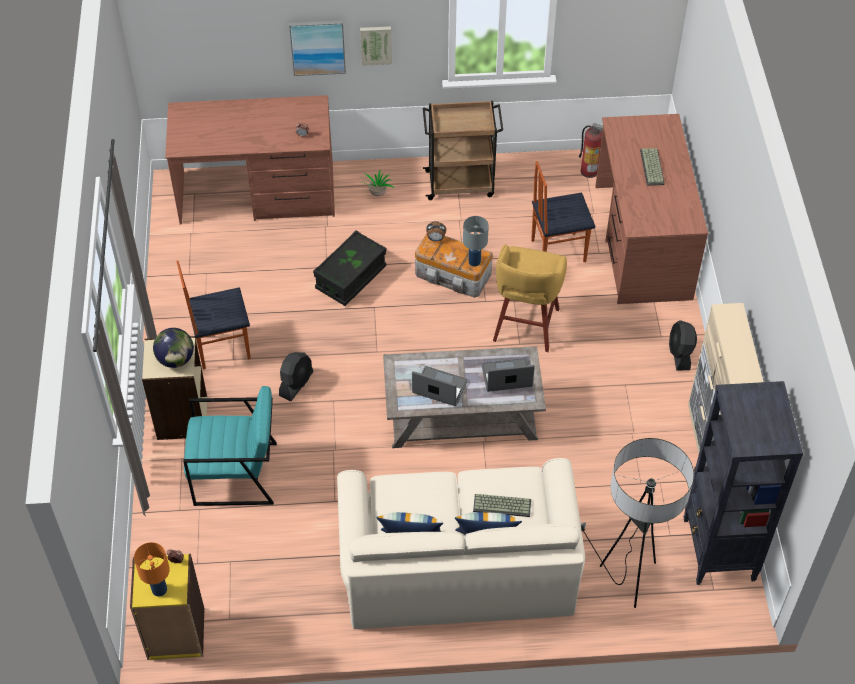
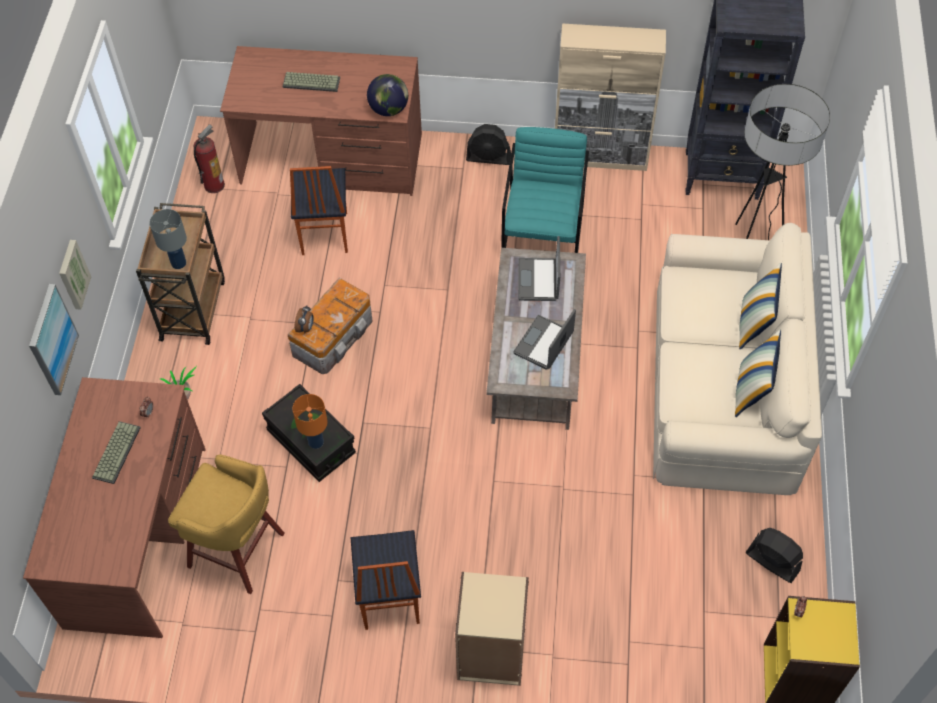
camera: 80 degrees left, 5 degrees up
orange table lamp [134,542,170,597] -> orange table lamp moved to [293,394,327,449]
globe [153,328,194,368] -> globe moved to [367,74,408,116]
turquoise armchair [183,386,277,506] -> turquoise armchair moved to [501,127,589,253]
black fan [279,352,313,401] -> black fan moved to [745,528,803,583]
grey table lamp [463,216,489,267] -> grey table lamp moved to [150,209,187,269]
keyboard [473,494,531,517] -> keyboard moved to [92,421,141,484]
yellow stool [493,244,567,352] -> yellow stool moved to [168,454,285,594]

